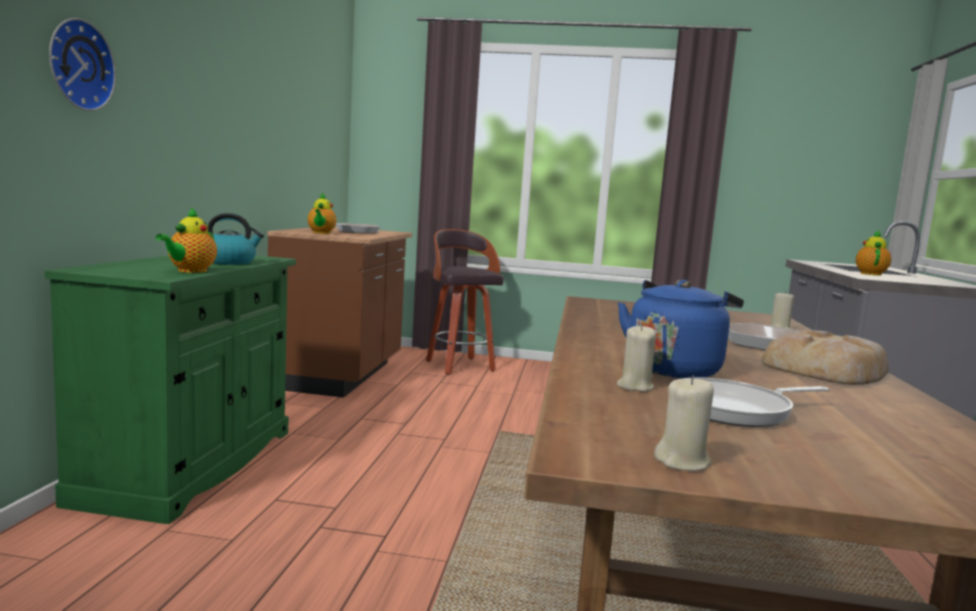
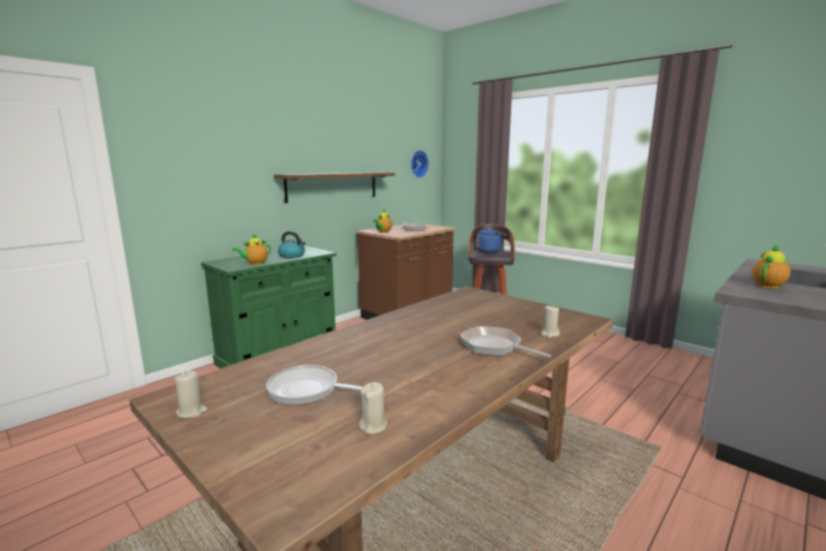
camera: 35 degrees right, 5 degrees up
wall clock [49,18,116,111] -> wall clock moved to [411,150,429,178]
beige candle [617,324,656,392] -> beige candle moved to [358,382,387,434]
blue kettle [618,280,744,378] -> blue kettle moved to [476,228,506,253]
bread [761,330,889,385] -> none
none -> shelf [274,172,395,203]

